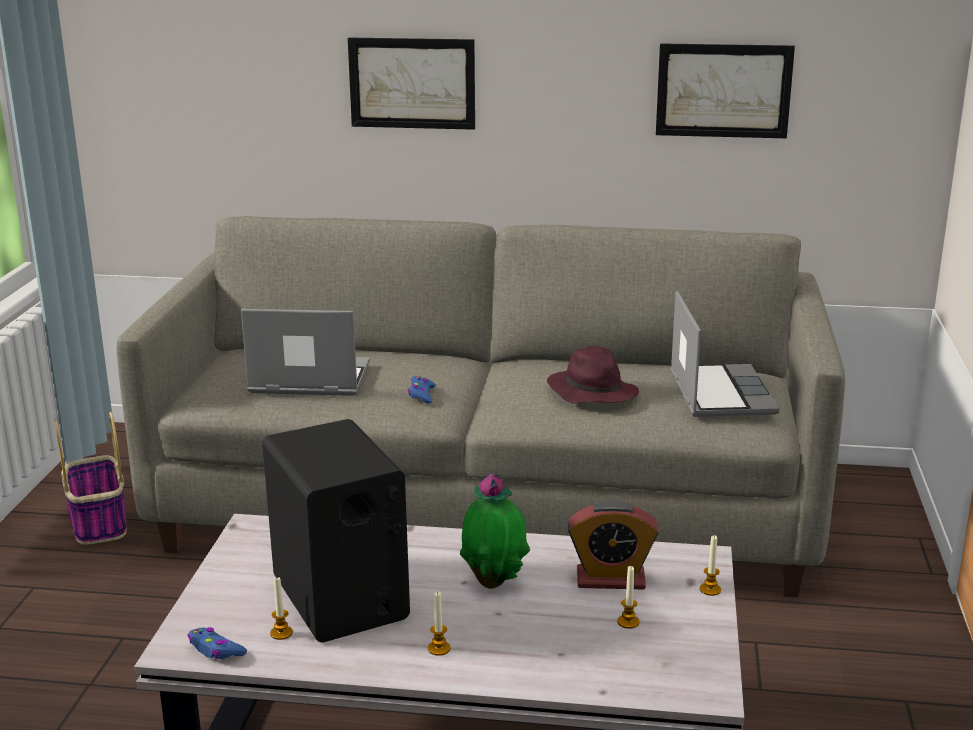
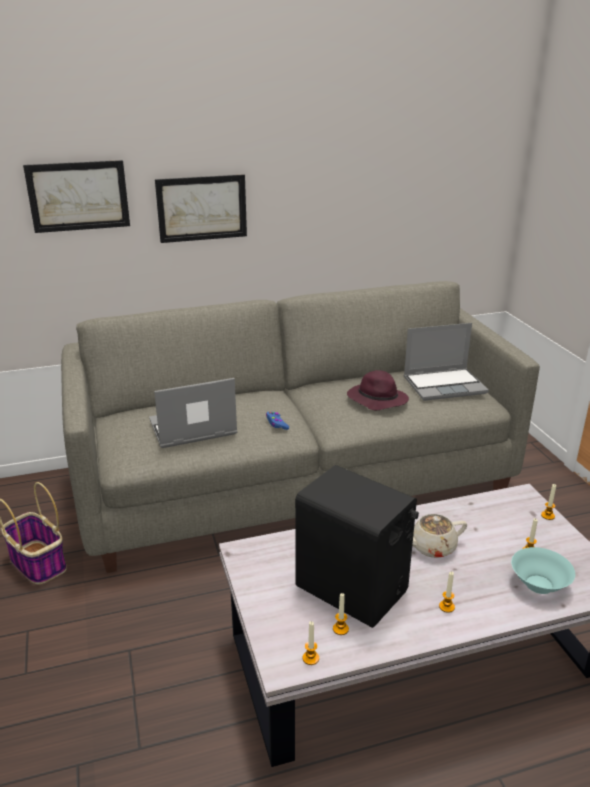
camera: 25 degrees left, 5 degrees up
blue game controller [187,627,247,659] -> candle [303,621,319,665]
potted plant [460,473,530,589] -> beige teapot [412,514,467,558]
alarm clock [568,500,658,590] -> none
picture [656,43,795,138] -> picture moved to [23,160,130,233]
laptop [671,291,779,417] -> laptop turned 105 degrees clockwise [404,323,489,401]
none -> turquoise bowl [511,547,575,594]

